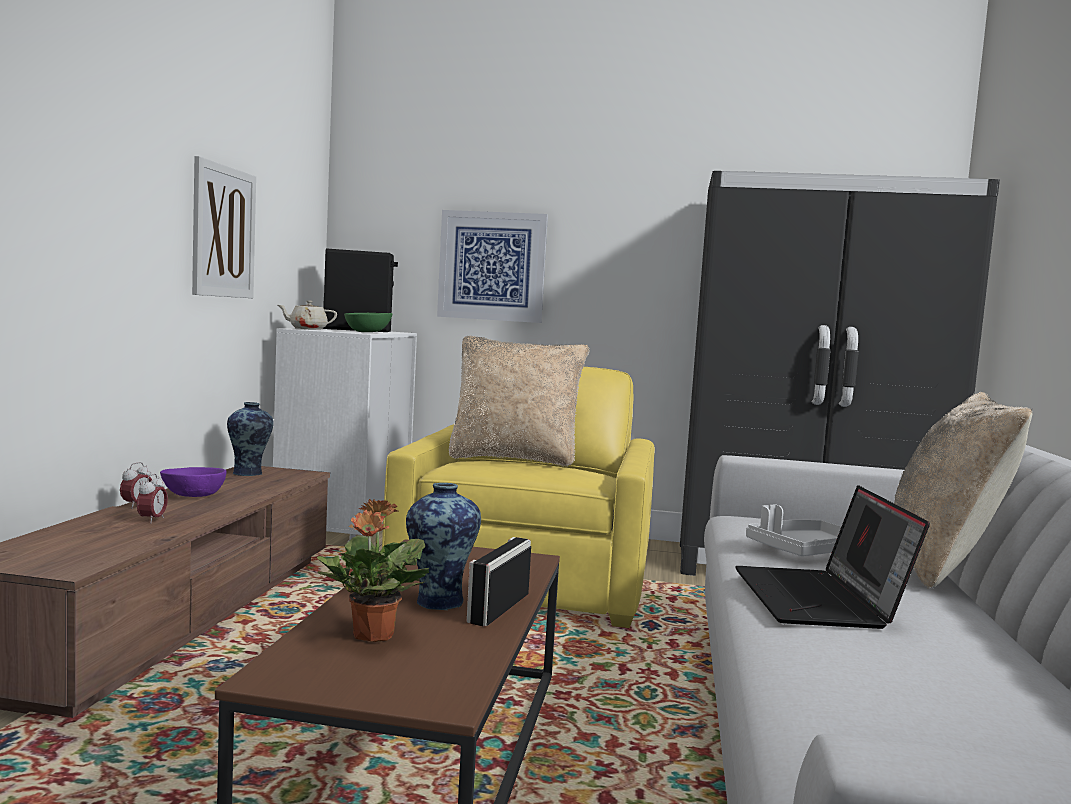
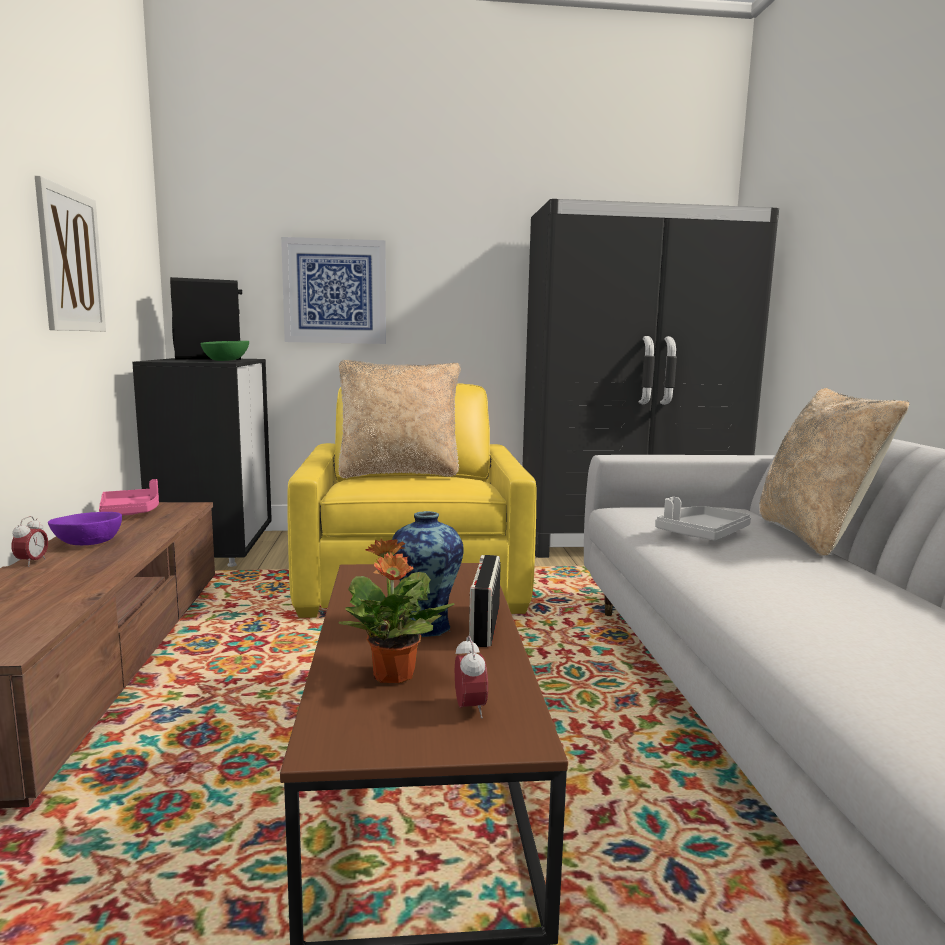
camera: 15 degrees left, 5 degrees up
alarm clock [137,474,168,524] -> alarm clock moved to [455,636,488,719]
vase [227,402,274,476] -> pink tray [99,479,159,515]
white cabinet [273,328,417,542] -> black cabinet [132,358,272,567]
beige teapot [278,300,337,330] -> none
laptop [735,485,930,629] -> none

